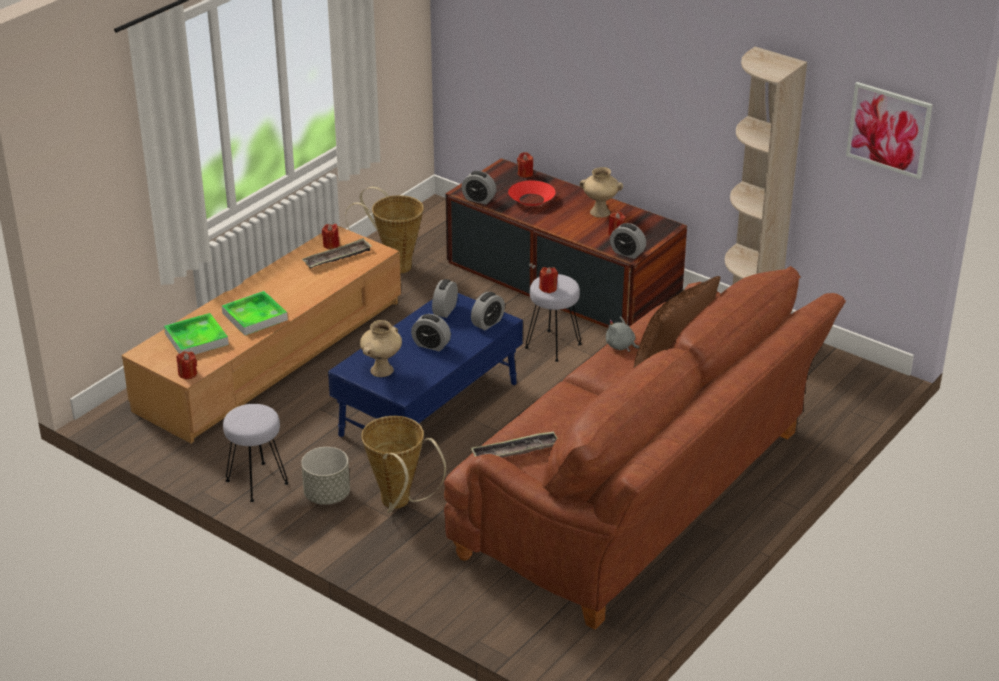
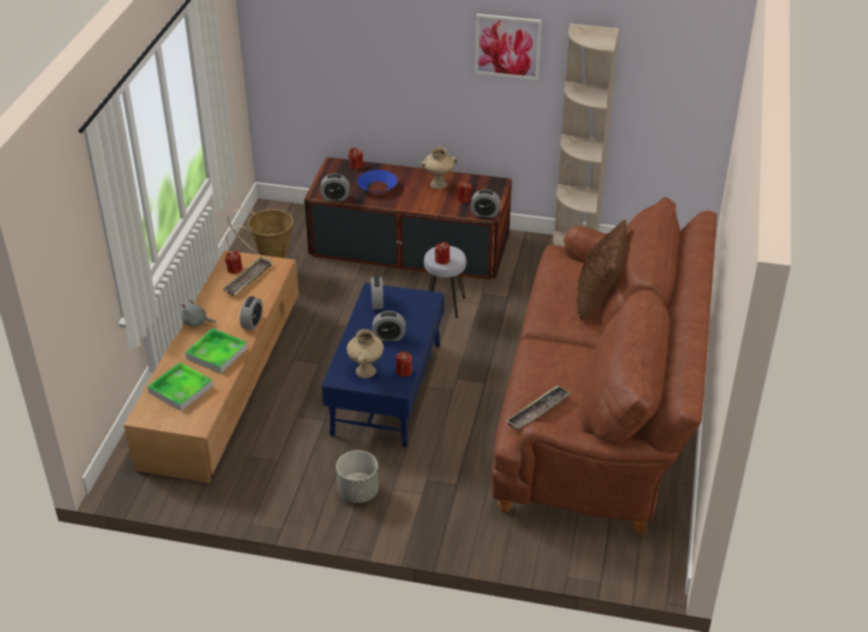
camera: 25 degrees left, 5 degrees up
red candle [177,351,197,379] -> red candle moved to [396,351,412,377]
grey stool [223,404,289,502] -> none
basket [361,416,446,513] -> none
alarm clock [471,292,505,330] -> alarm clock moved to [240,296,263,330]
red bowl [508,180,555,206] -> blue bowl [357,170,398,193]
grey plush toy [606,316,639,352] -> grey plush toy moved to [181,299,216,327]
picture [846,82,933,179] -> picture moved to [475,14,542,80]

